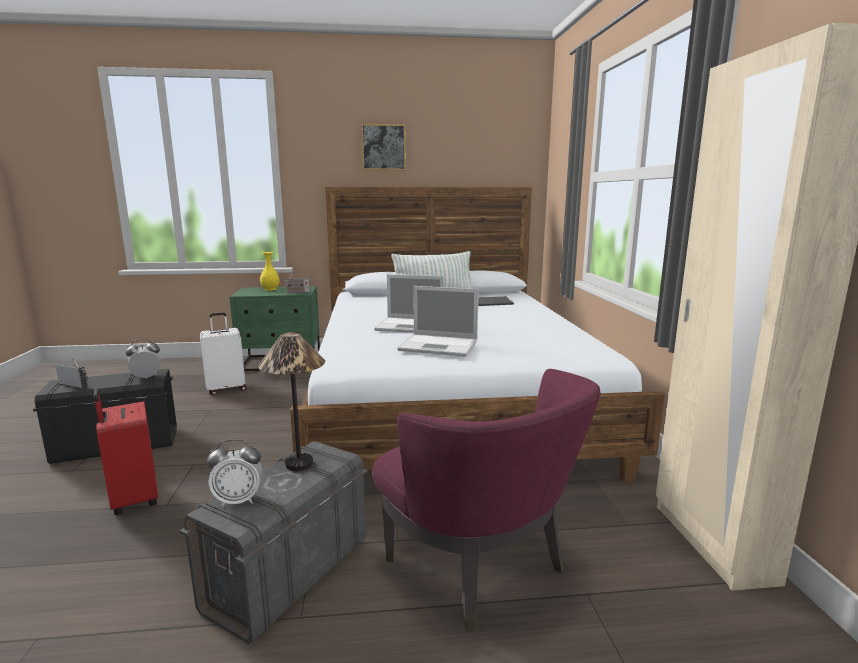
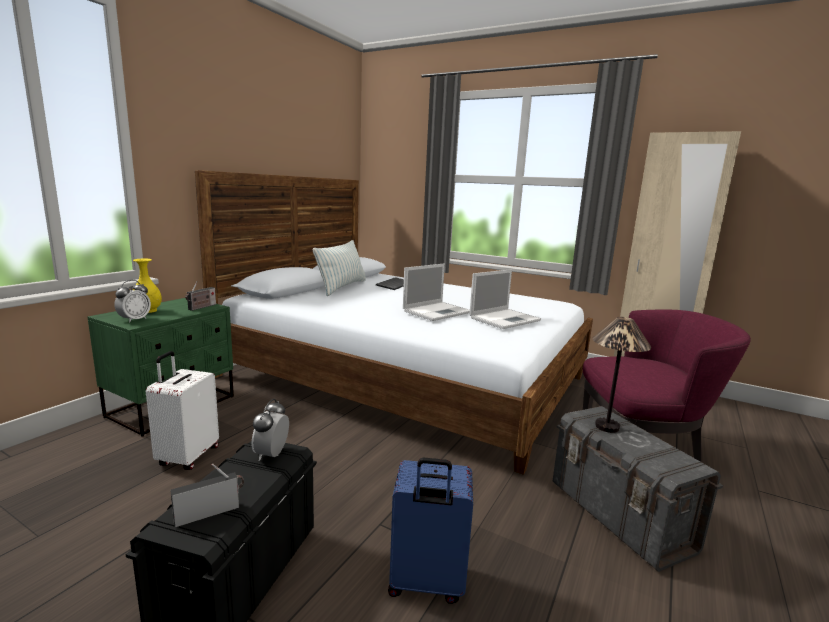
camera: 55 degrees left, 0 degrees up
red suitcase [94,388,158,515] -> blue suitcase [388,457,473,604]
alarm clock [207,439,262,507] -> alarm clock moved to [114,280,151,323]
picture [361,124,406,170] -> none

